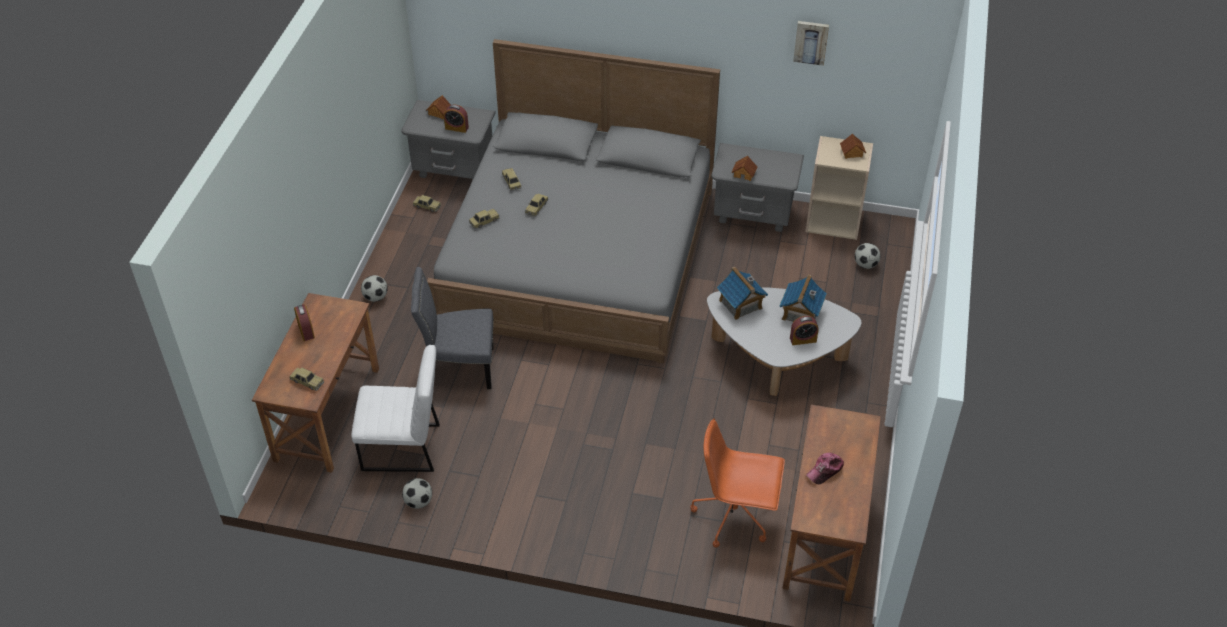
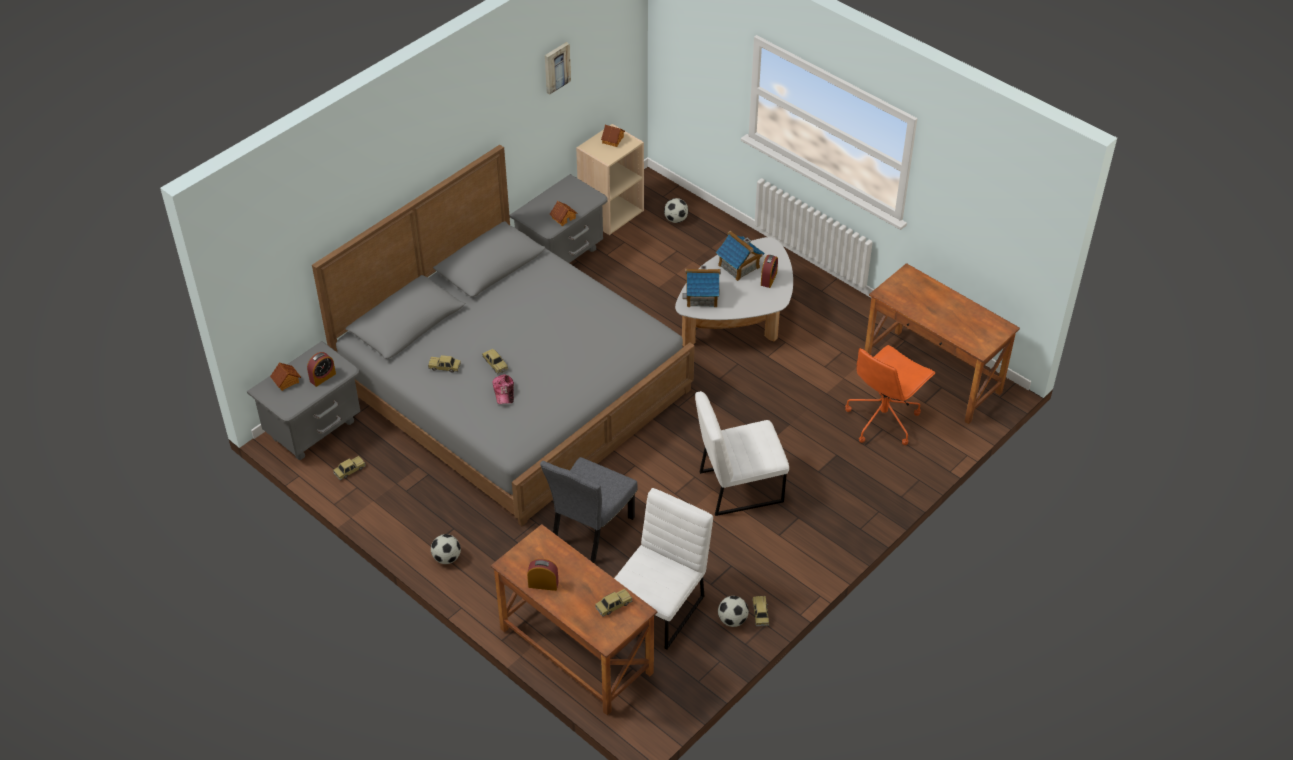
camera: 60 degrees left, 0 degrees up
toy car [469,209,500,229] -> toy car moved to [752,596,769,626]
cap [806,453,844,484] -> cap moved to [493,375,514,404]
none -> white chair [695,391,789,516]

